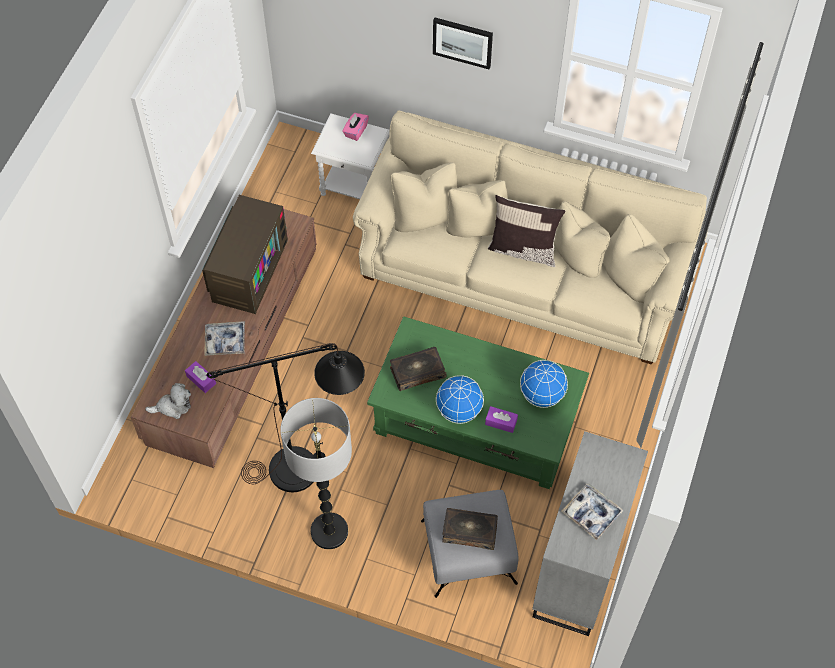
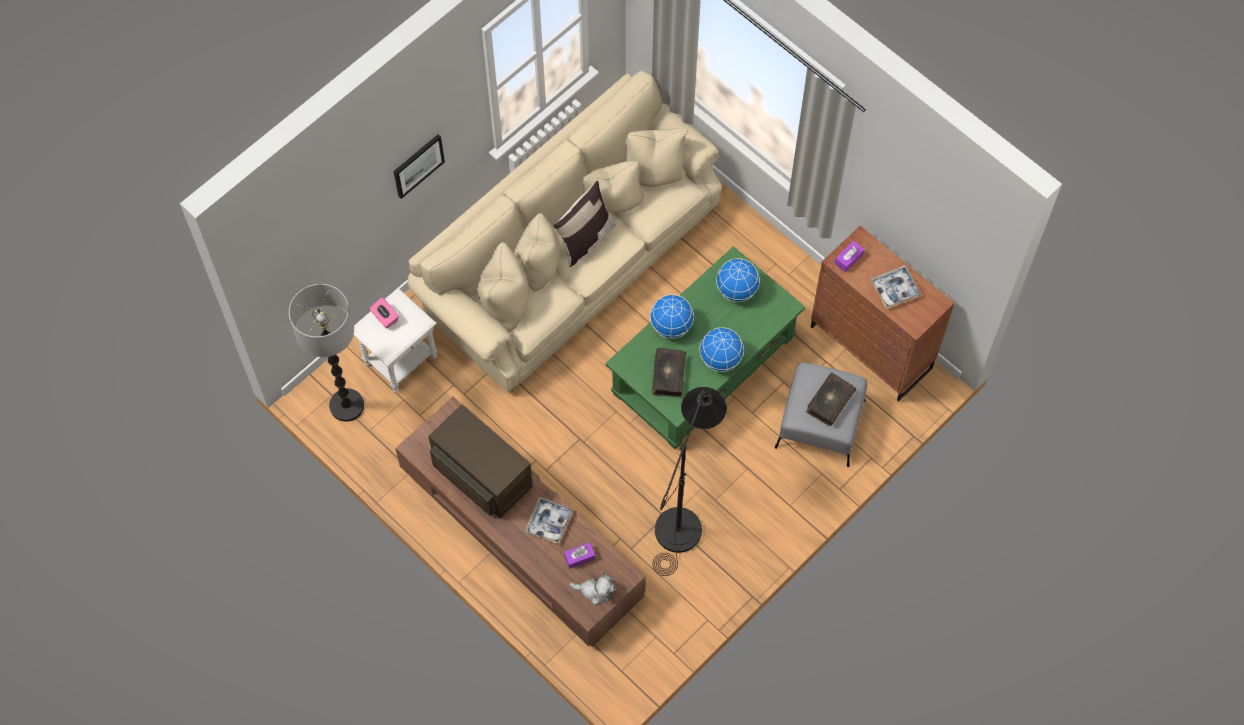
camera: 65 degrees left, 5 degrees up
plush toy [145,383,191,419] -> plush toy turned 90 degrees clockwise [570,573,615,605]
floor lamp [280,398,352,549] -> floor lamp moved to [289,284,364,422]
purple tissue box [485,406,518,433] -> purple tissue box moved to [835,241,864,272]
grey dresser [532,431,648,636] -> brown dresser [811,226,954,402]
none -> globe [650,294,694,339]

